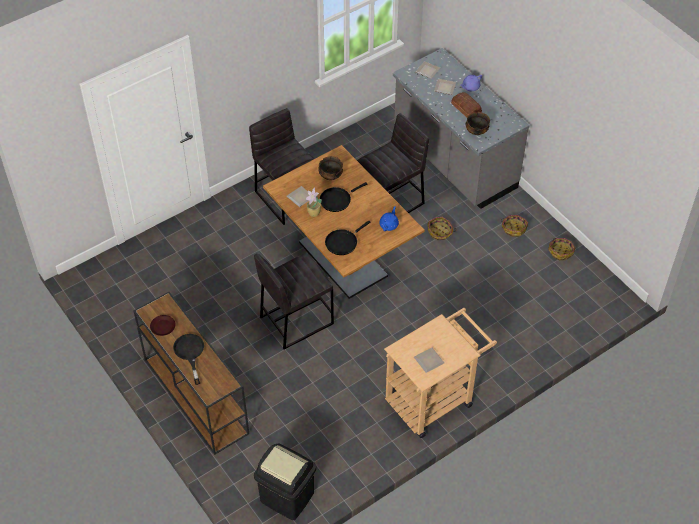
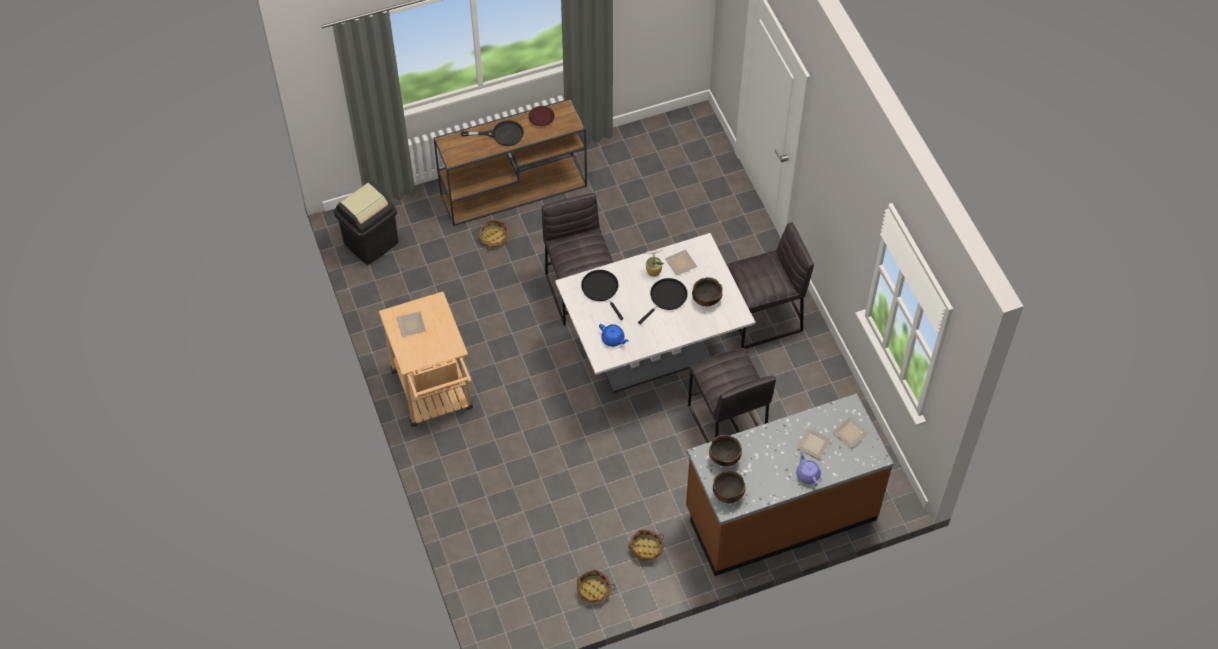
camera: 105 degrees right, 5 degrees up
brown dining table [263,145,425,299] -> white dining table [555,233,755,393]
black frying pan [320,182,367,212] -> black frying pan turned 60 degrees clockwise [638,278,688,325]
grey counter [393,48,530,209] -> brown counter [686,393,894,576]
basket [427,217,456,240] -> basket moved to [478,219,509,251]
bread [451,92,482,117] -> none
none -> bowl [713,470,745,503]

